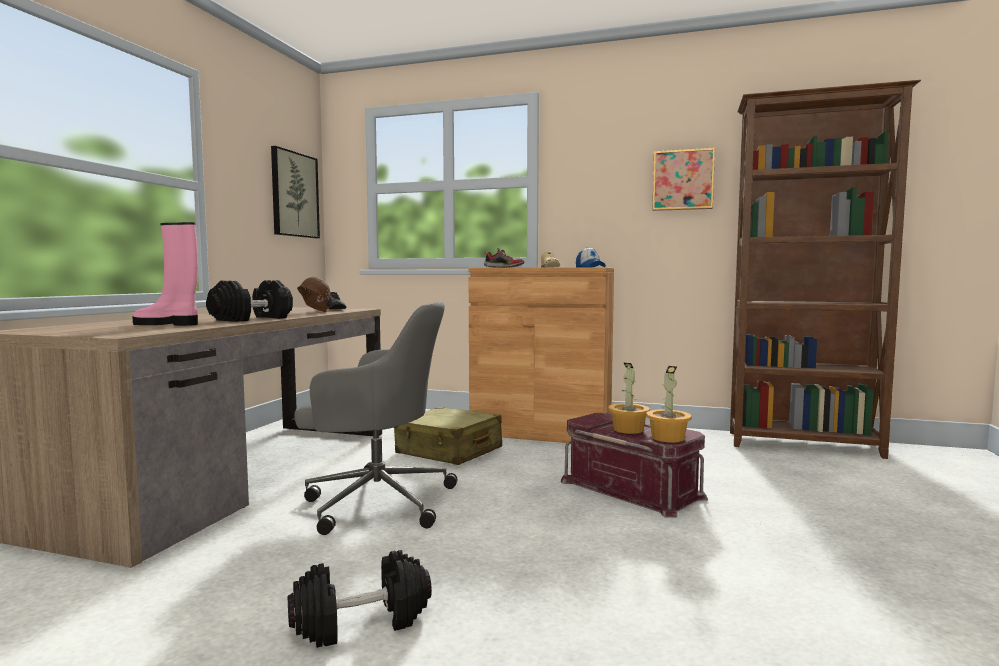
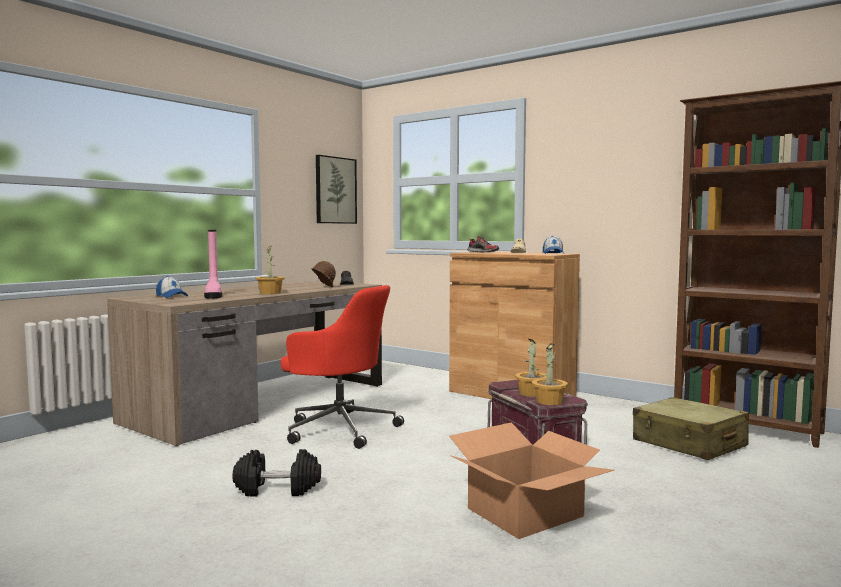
camera: 20 degrees right, 0 degrees up
pink boot [132,222,198,326] -> pink boot turned 135 degrees counterclockwise [204,230,222,299]
black dumbbell [206,280,293,322] -> potted plant [256,246,285,294]
grey office chair [294,301,457,535] -> red office chair [281,285,404,449]
beige suitcase [394,407,502,465] -> beige suitcase moved to [633,397,749,460]
picture [652,148,715,211] -> none
none -> cap [156,276,188,298]
none -> cardboard box [449,422,614,539]

